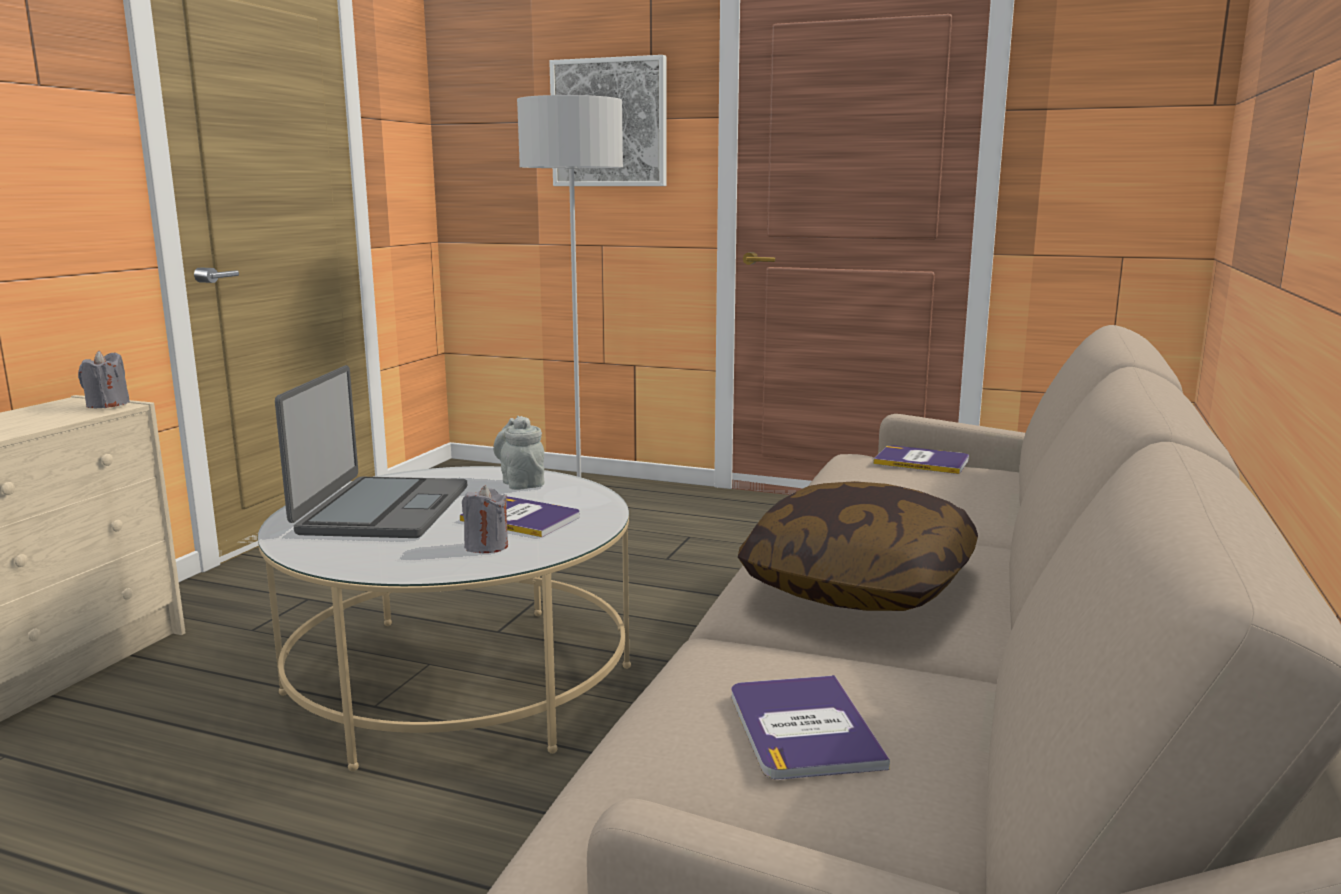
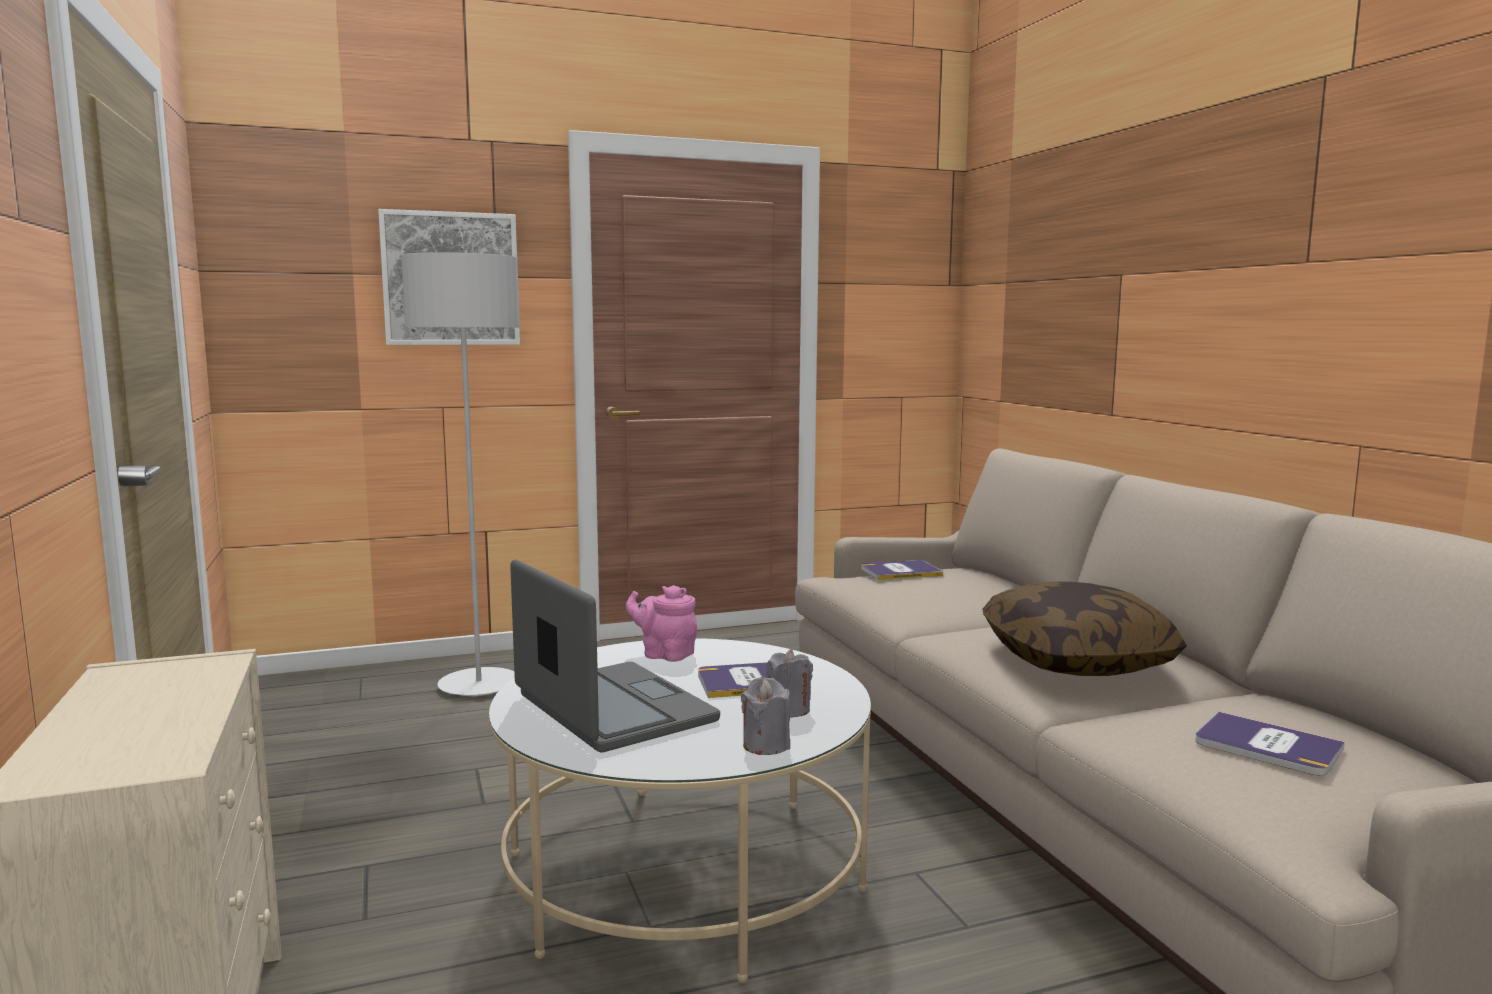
camera: 40 degrees left, 5 degrees down
grey candle [78,351,130,408] -> grey candle moved to [741,677,791,755]
grey teapot [493,416,545,490] -> pink teapot [626,585,697,662]

